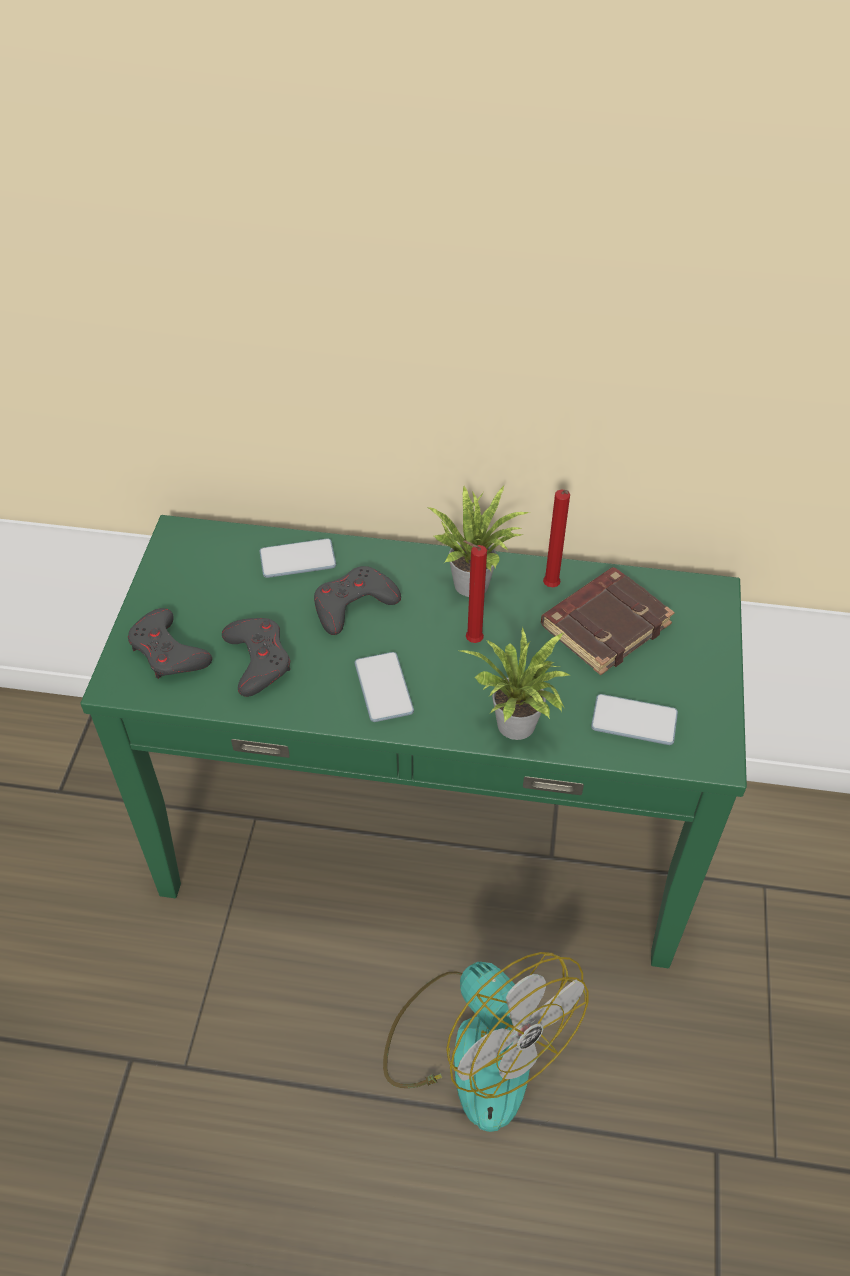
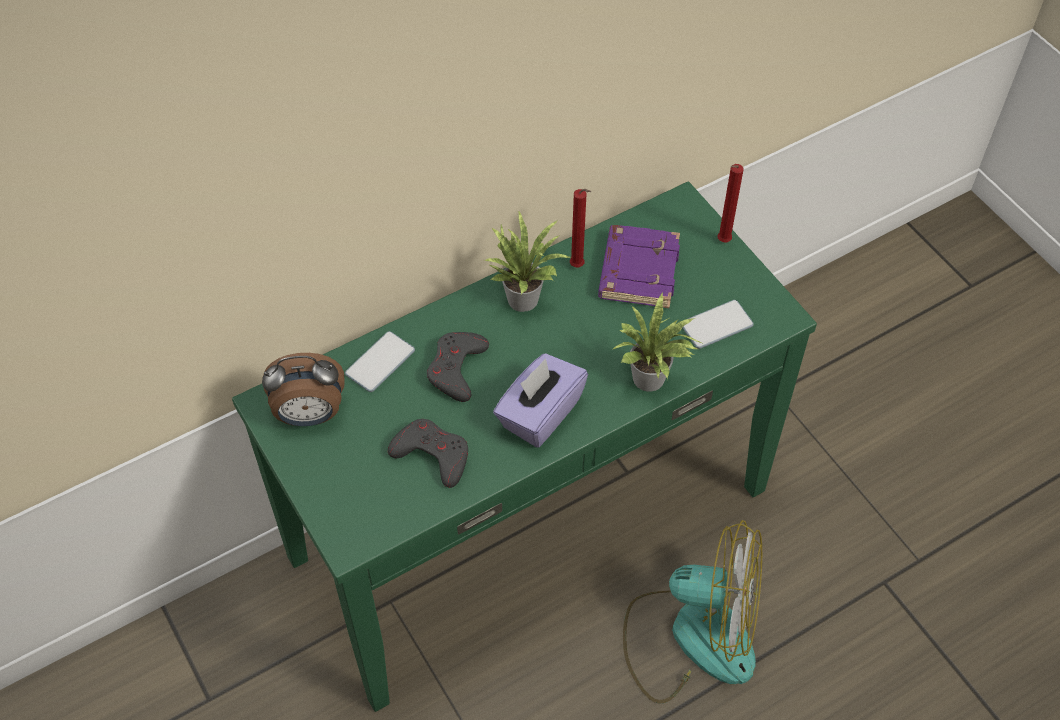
camera: 40 degrees left, 5 degrees up
grey game controller [128,608,212,679] -> none
phone [355,652,414,722] -> purple tissue box [493,353,588,448]
red candle [463,541,487,643] -> red candle moved to [717,164,744,242]
brown book [541,567,675,675] -> purple book [598,225,680,308]
none -> alarm clock [262,353,345,426]

